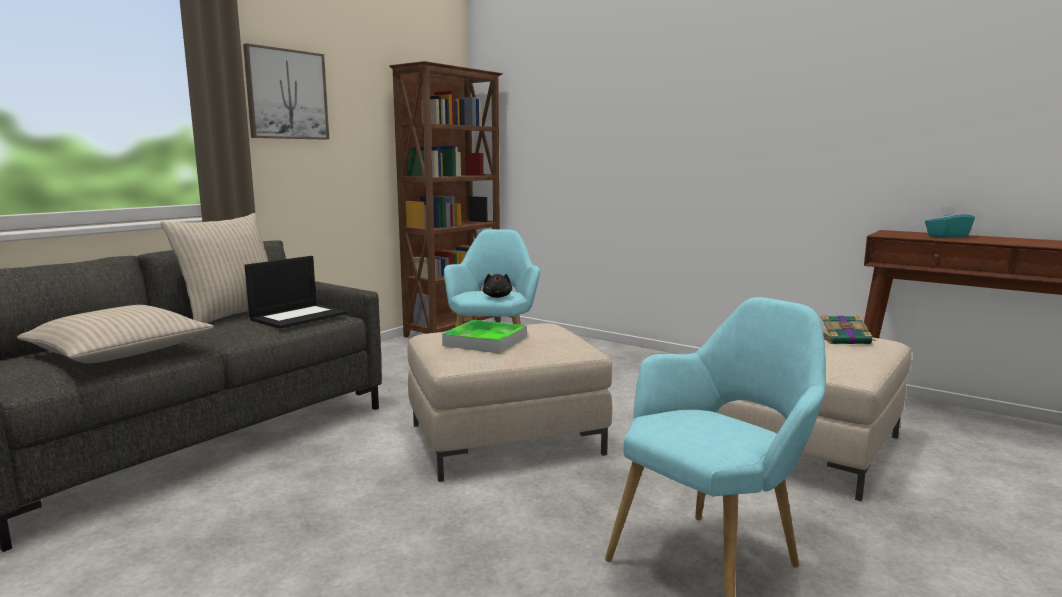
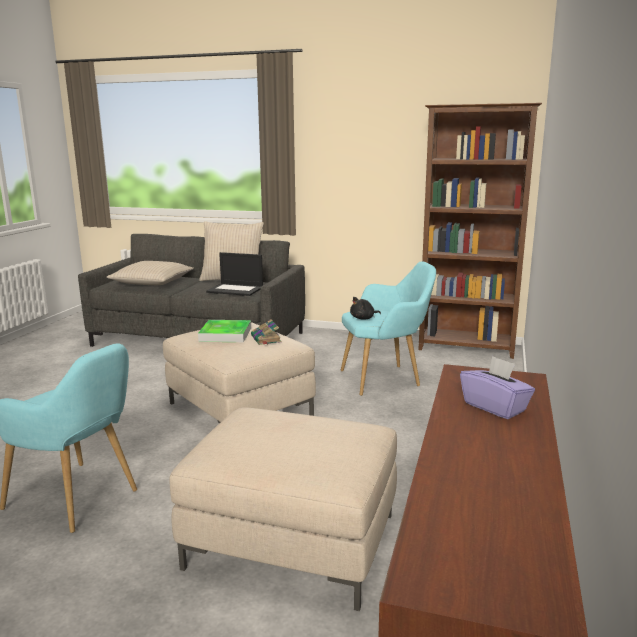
camera: 70 degrees right, 5 degrees up
picture [243,43,329,140] -> none
book [821,316,877,344] -> book moved to [251,319,282,345]
turquoise tissue box [925,206,975,238] -> purple tissue box [460,356,535,419]

